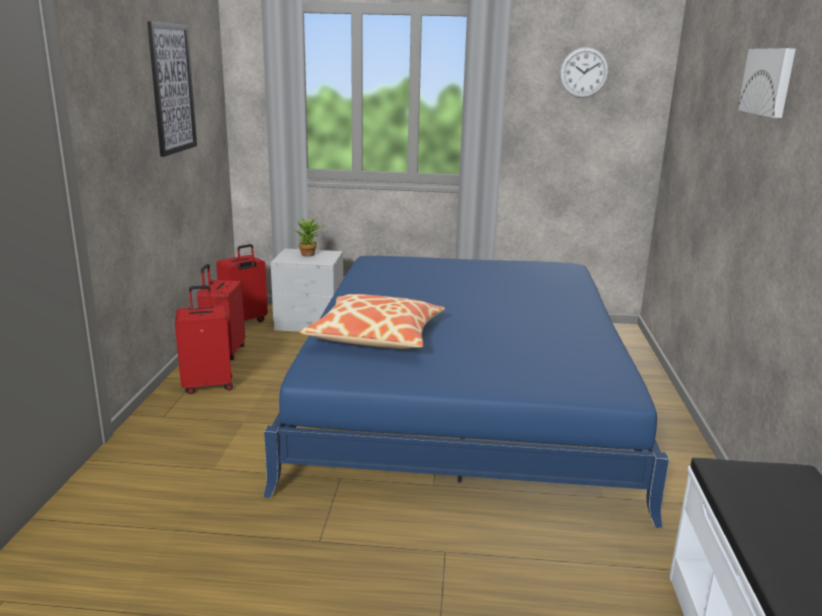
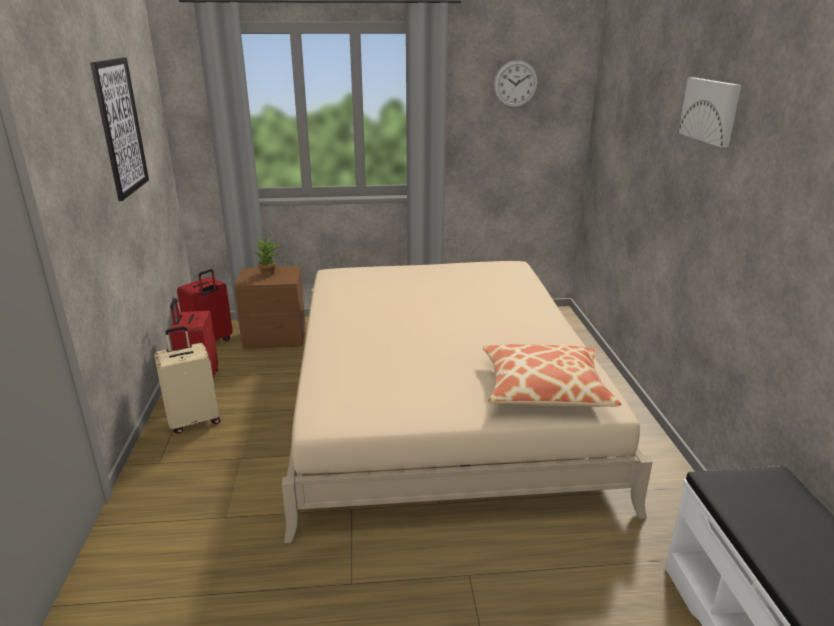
camera: 10 degrees left, 5 degrees up
red suitcase [175,285,233,394] -> beige suitcase [154,326,220,434]
blue bed [263,256,669,528] -> beige bed [282,261,653,543]
grey nightstand [271,248,343,332] -> brown nightstand [234,266,306,349]
pillow [300,294,445,349] -> pillow moved to [483,344,622,407]

